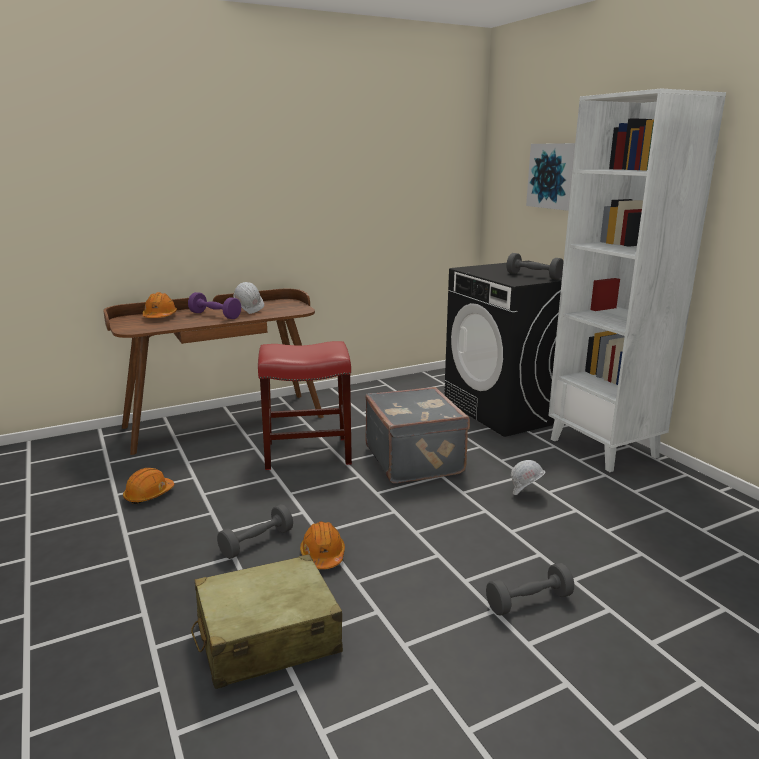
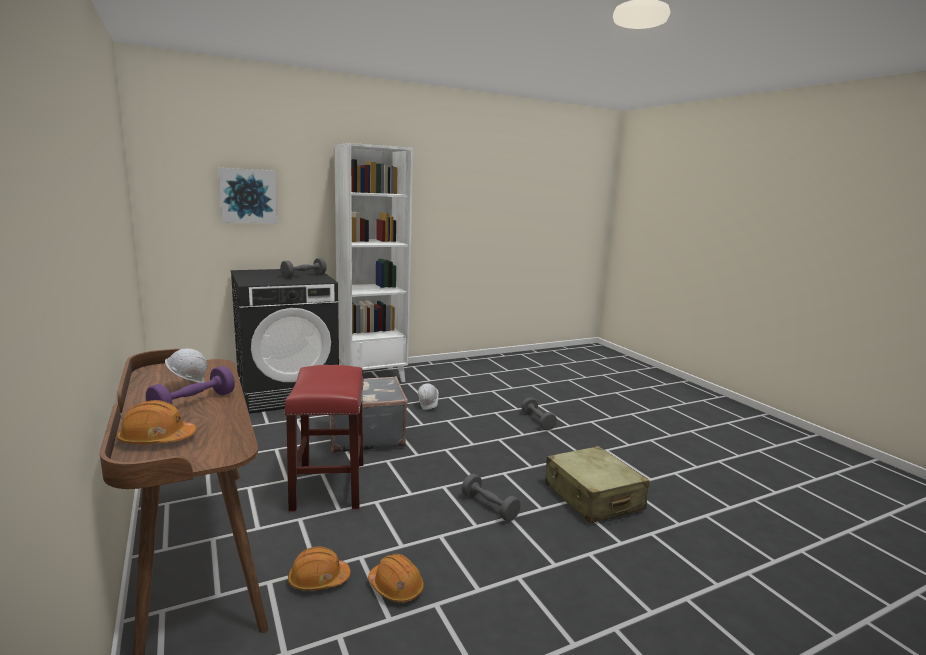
camera: 90 degrees left, 5 degrees down
orange hard hat [300,521,345,569] -> orange hard hat moved to [288,547,351,590]

